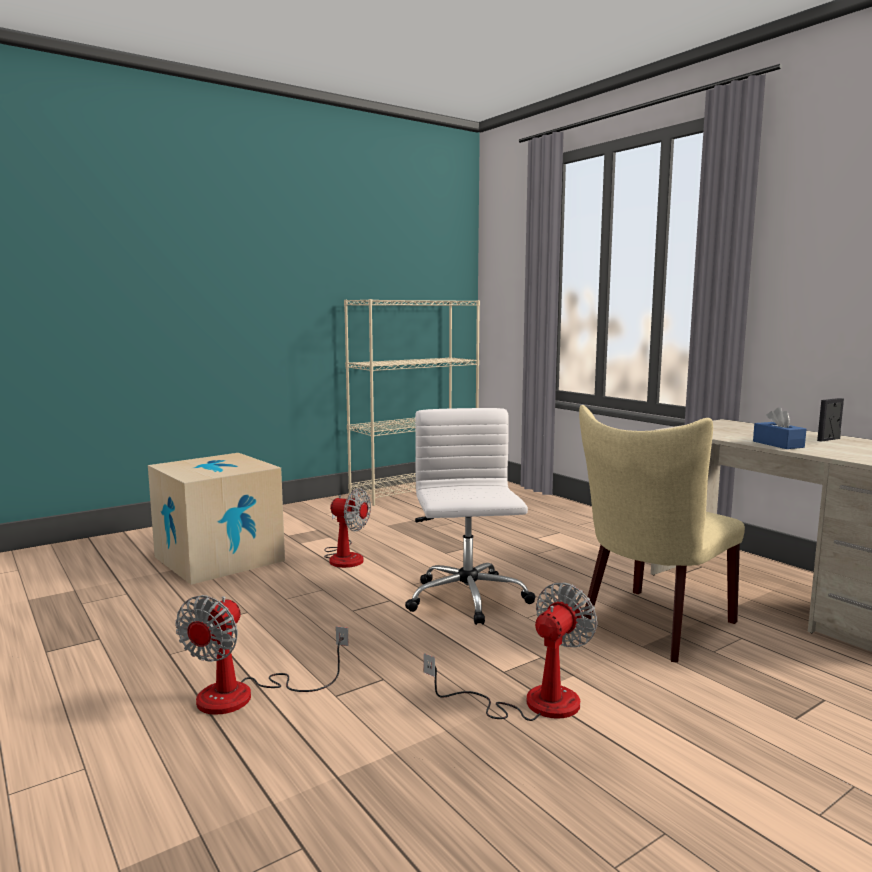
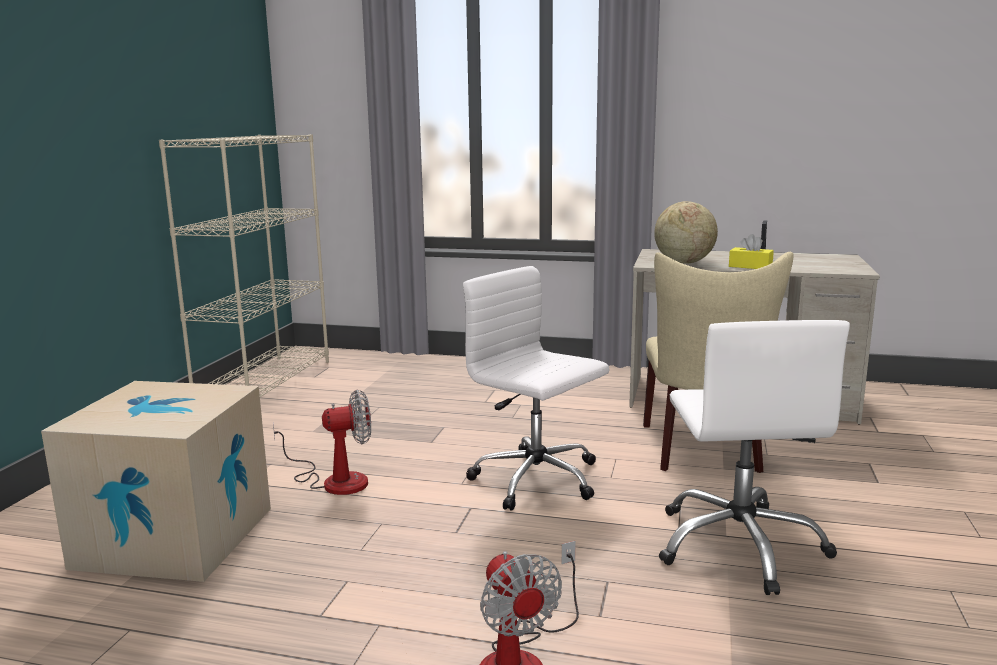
camera: 40 degrees left, 5 degrees up
fan [423,583,598,721] -> white office chair [659,320,850,595]
blue tissue box [753,407,806,449] -> yellow tissue box [729,234,774,269]
none -> globe [654,201,718,264]

